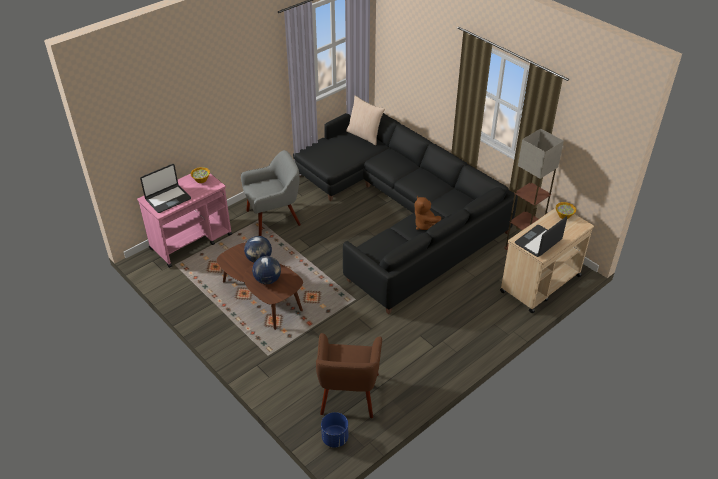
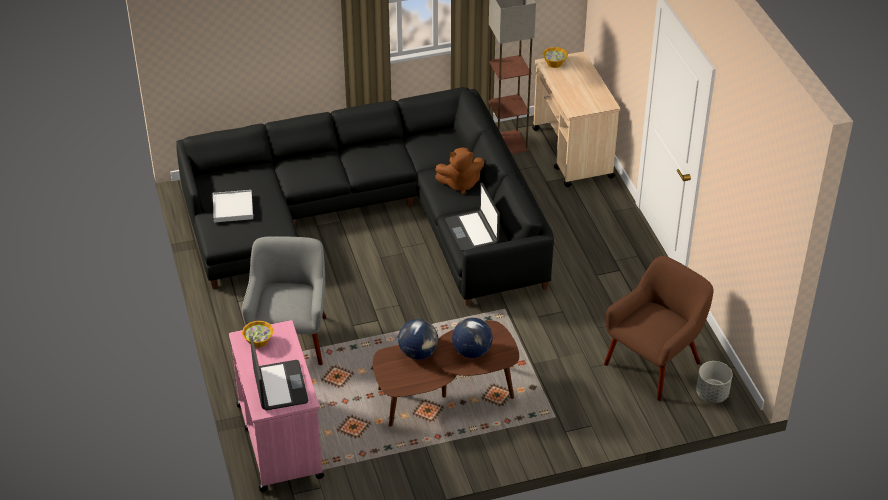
camera: 65 degrees left, 0 degrees up
brown armchair [316,333,382,418] -> brown armchair turned 75 degrees counterclockwise [604,256,713,401]
blue planter [321,412,348,448] -> grey planter [696,361,733,403]
beige pillow [346,96,385,145] -> none
laptop [515,217,567,257] -> laptop moved to [445,183,500,251]
none -> white tray [213,190,253,222]

